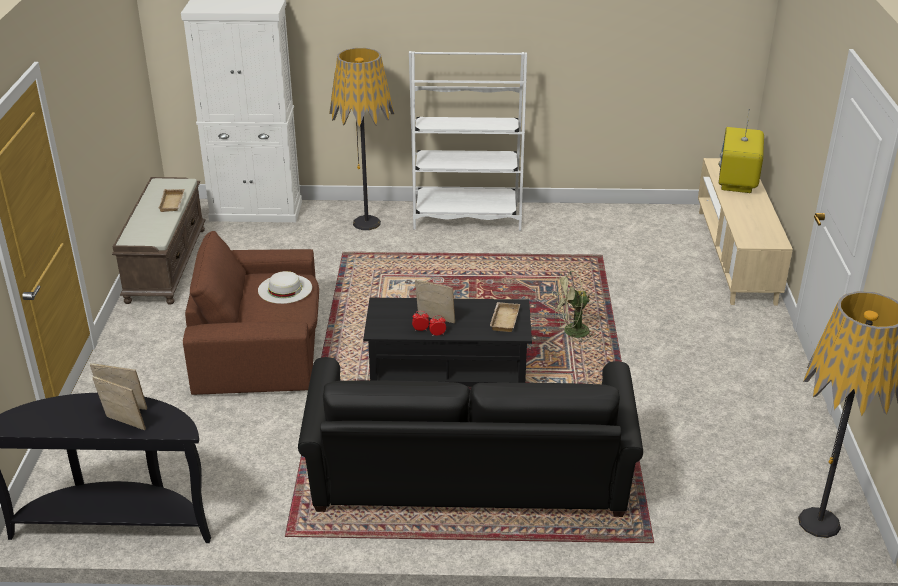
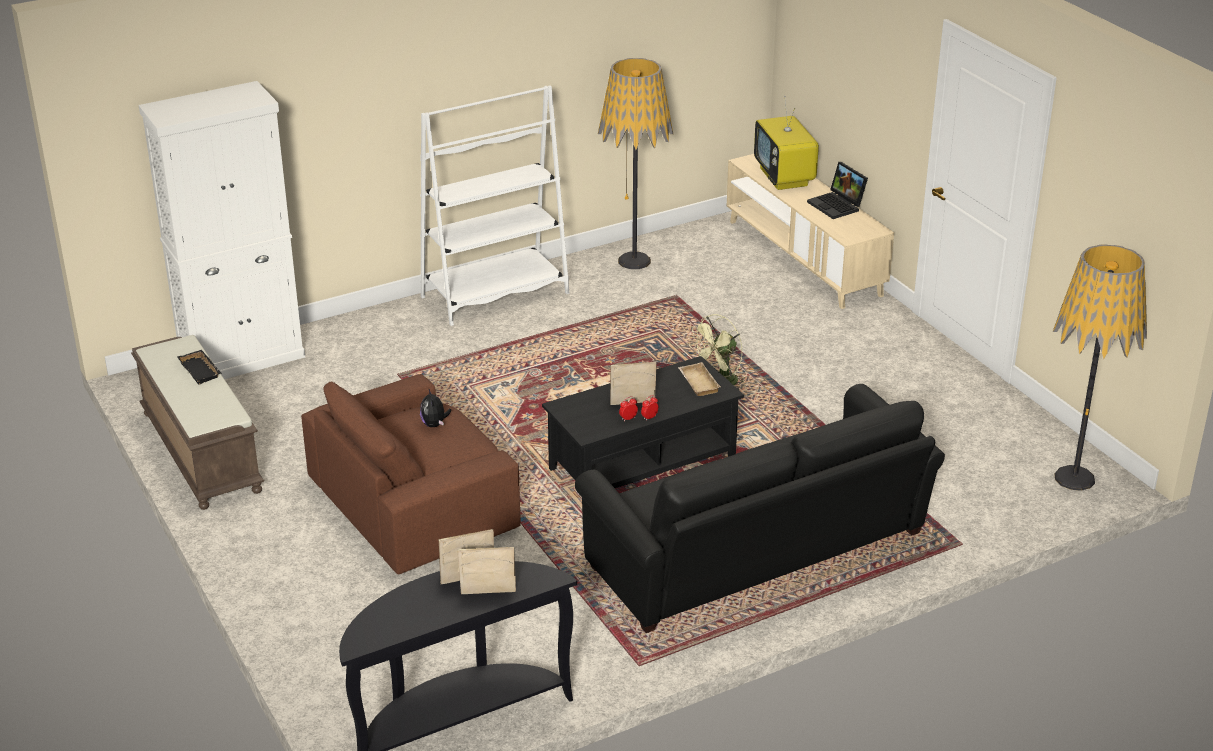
camera: 30 degrees left, 0 degrees up
beige tray [159,189,184,212] -> black tray [177,350,222,385]
white hat [258,271,312,304] -> plush toy [420,389,451,427]
floor lamp [329,48,394,230] -> floor lamp moved to [598,58,673,269]
none -> laptop [807,162,868,219]

